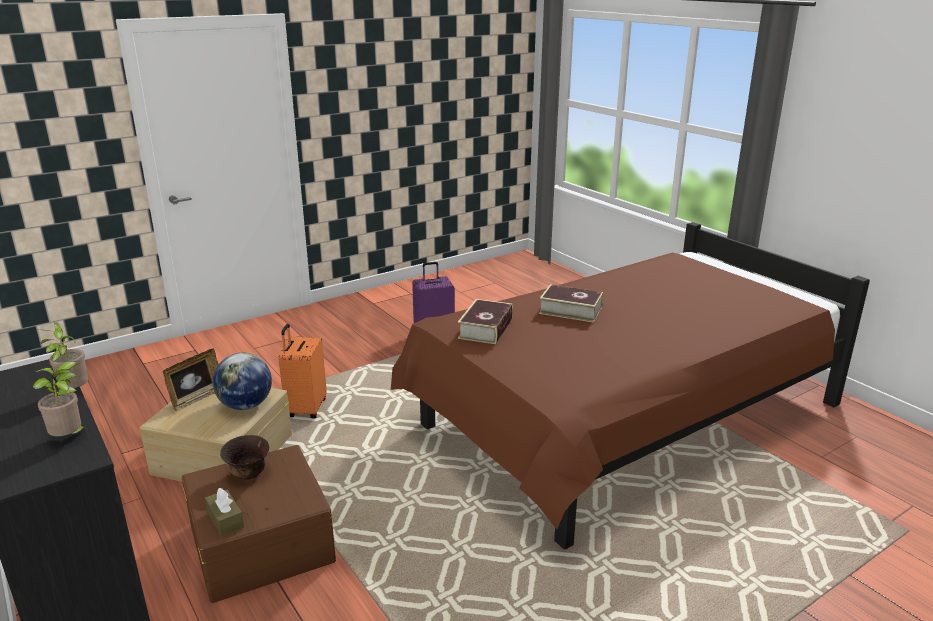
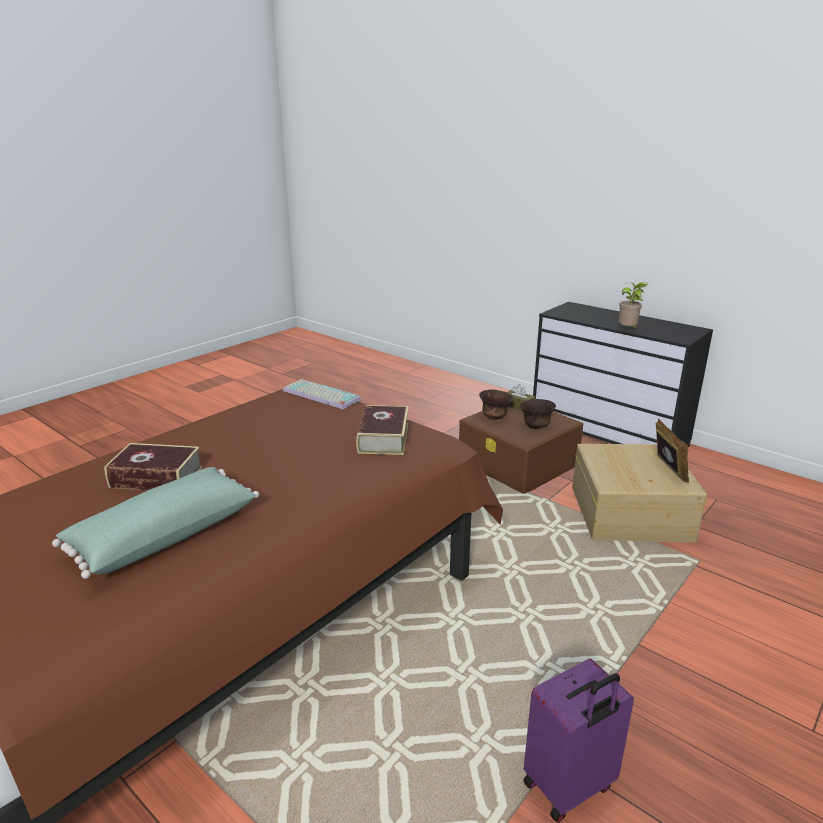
camera: 165 degrees right, 0 degrees up
potted plant [33,361,87,436] -> none
picture frame [163,349,219,411] -> picture frame turned 150 degrees clockwise [656,419,689,483]
globe [213,353,272,410] -> none
orange suitcase [278,324,327,418] -> none
book [539,284,603,323] -> book moved to [104,443,203,490]
none -> green pillow [52,467,259,579]
none -> keyboard [283,379,361,409]
none -> brown bowl [479,390,513,419]

